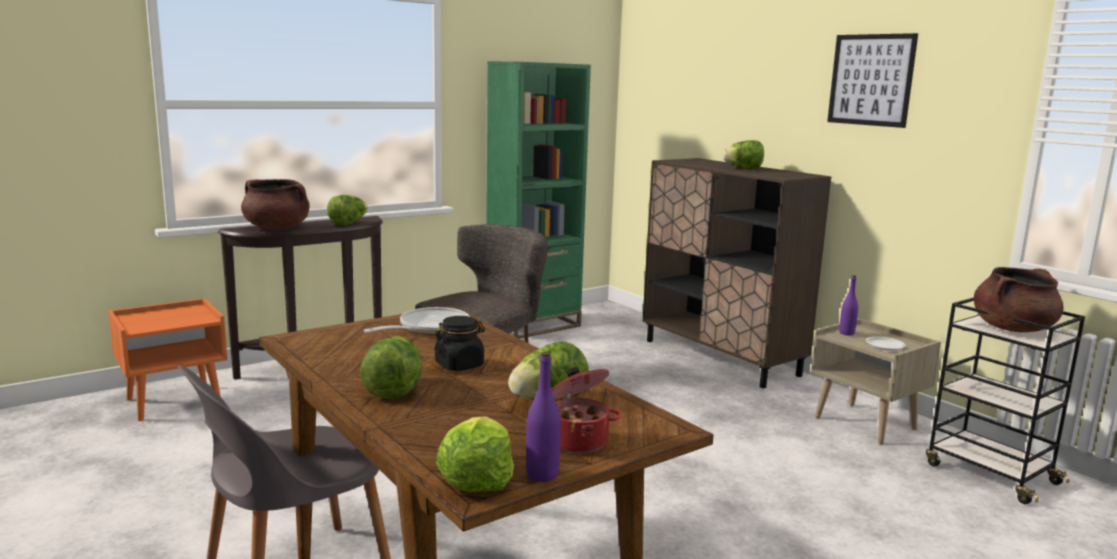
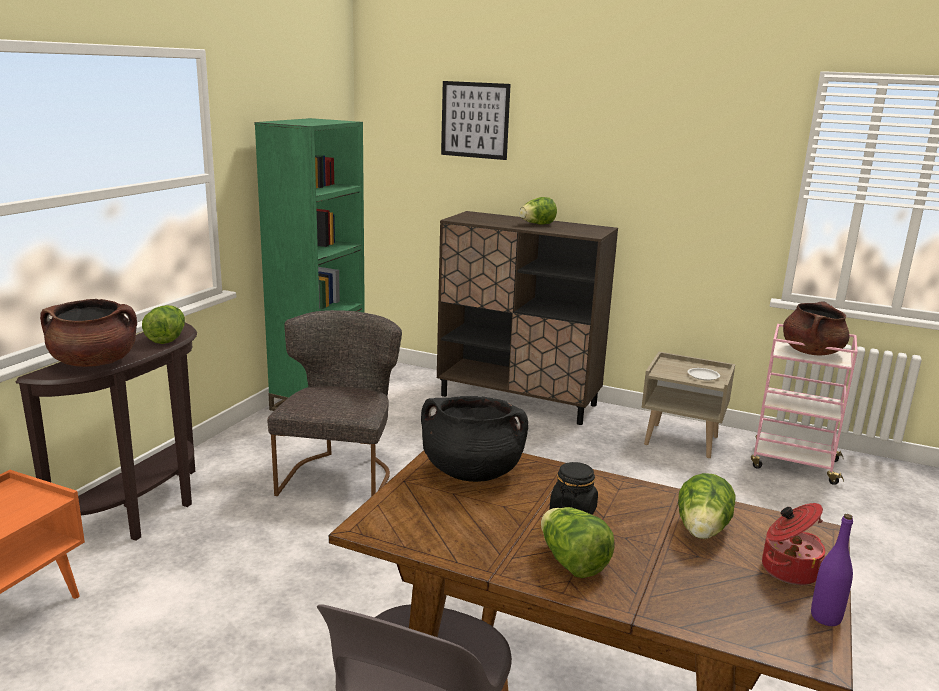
camera: 30 degrees left, 5 degrees up
frying pan [364,307,470,335] -> black cooking pot [421,396,528,482]
lettuce [436,416,514,492] -> none
picture [827,33,918,128] -> picture moved to [441,81,511,160]
purple bottle [839,275,858,336] -> none
black cart [926,298,1085,504] -> pink cart [751,324,858,485]

